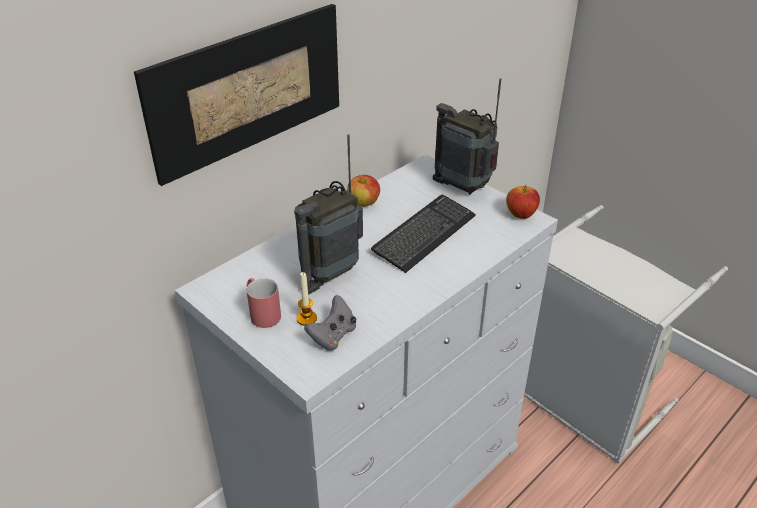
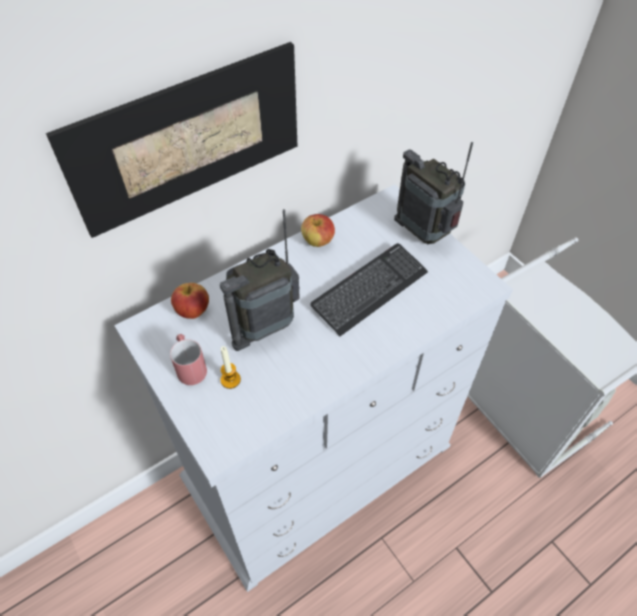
camera: 10 degrees right, 15 degrees up
grey game controller [304,295,356,351] -> none
apple [506,185,540,219] -> apple moved to [171,283,209,319]

